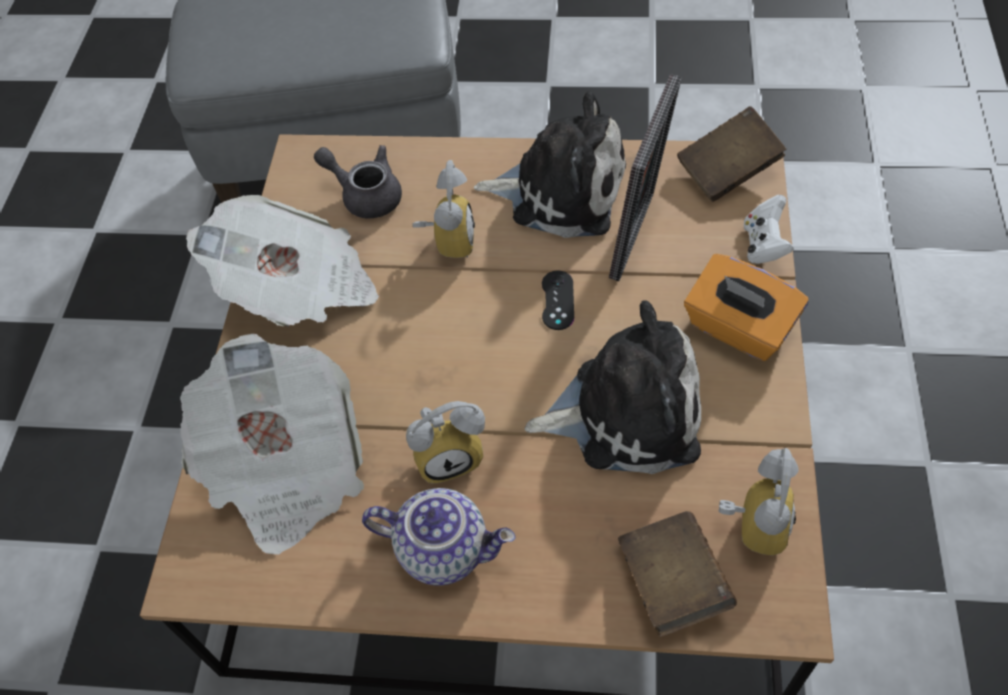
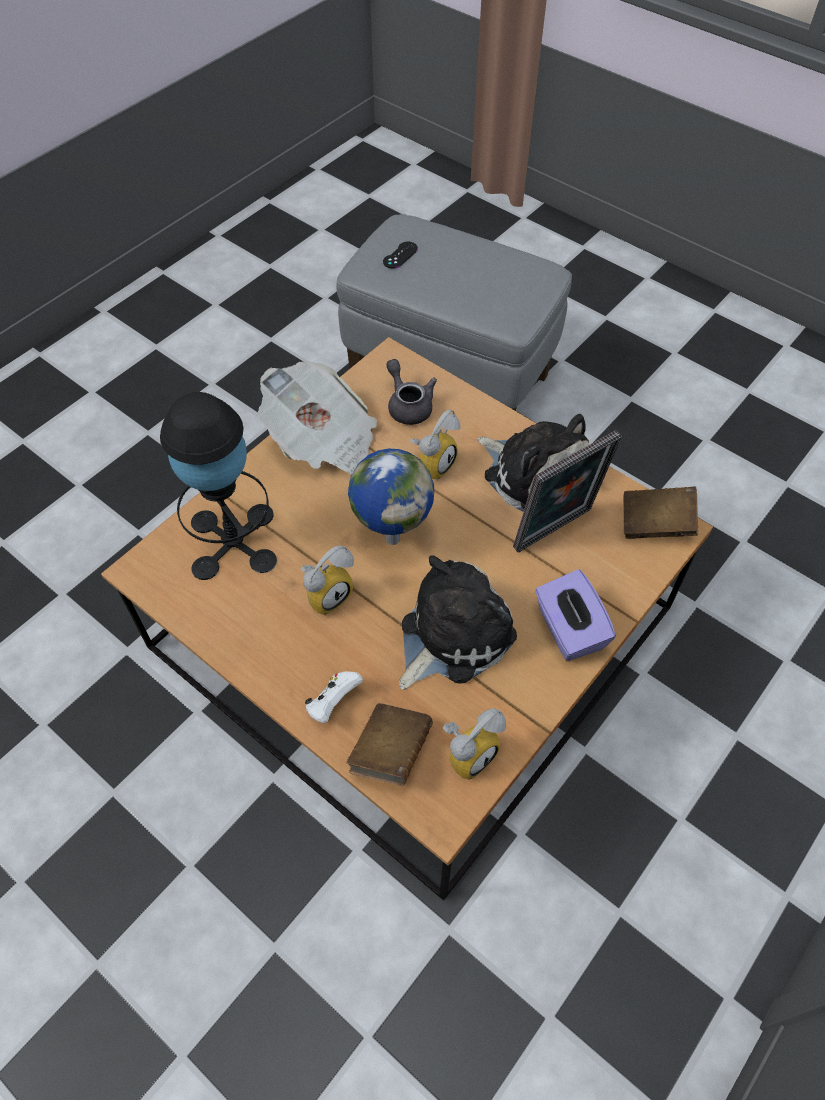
camera: 30 degrees right, 0 degrees up
newspaper [180,334,364,555] -> black table lamp [160,392,277,580]
teapot [362,488,515,585] -> none
alarm clock [406,401,485,484] -> alarm clock turned 60 degrees counterclockwise [301,546,354,615]
plush toy [524,301,701,474] -> plush toy turned 75 degrees counterclockwise [399,555,517,690]
black game controller [542,270,574,330] -> black game controller moved to [383,242,418,269]
orange tissue box [684,254,809,361] -> purple tissue box [535,569,616,661]
white game controller [744,195,794,264] -> white game controller moved to [305,671,363,723]
none -> globe [348,449,435,545]

